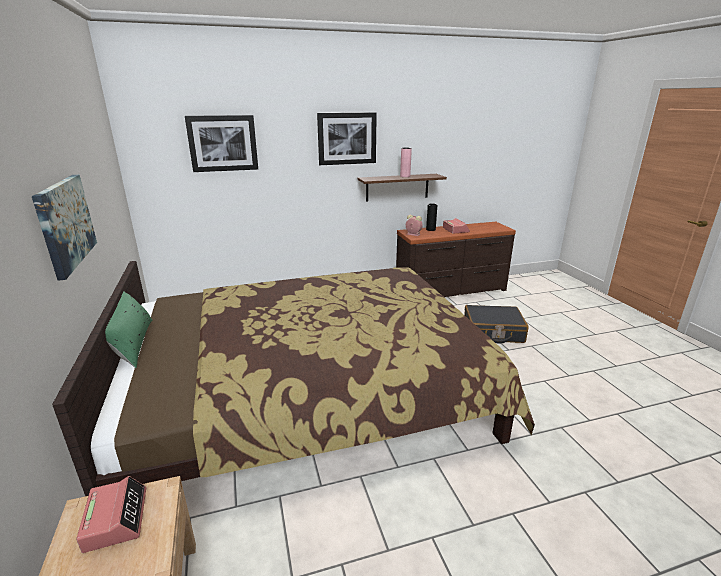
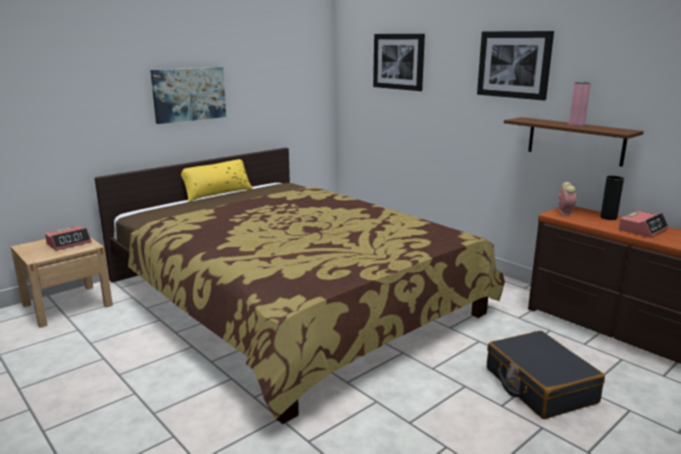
camera: 65 degrees right, 5 degrees down
green pillow [105,292,152,368] -> yellow pillow [181,159,253,202]

